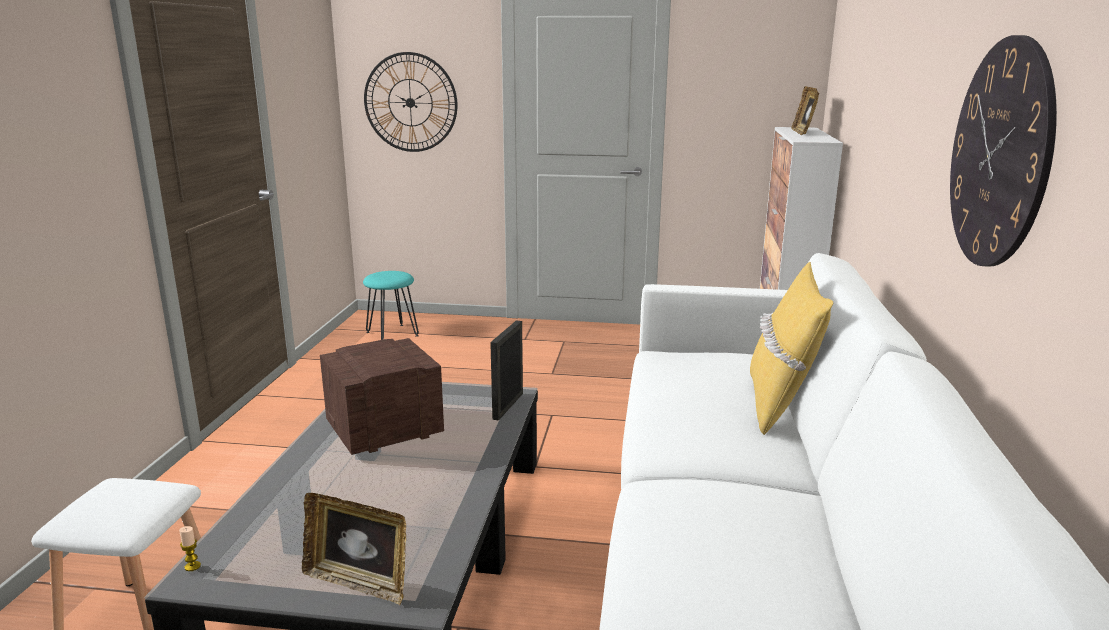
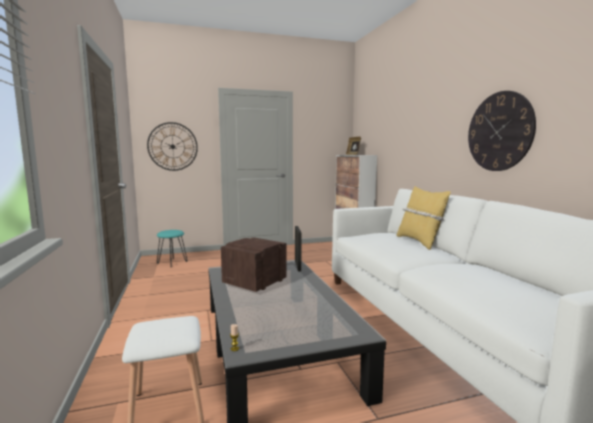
camera: 25 degrees left, 10 degrees down
picture frame [302,493,406,605] -> none

